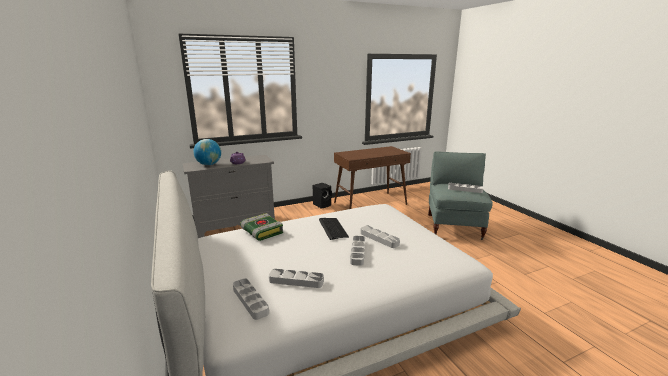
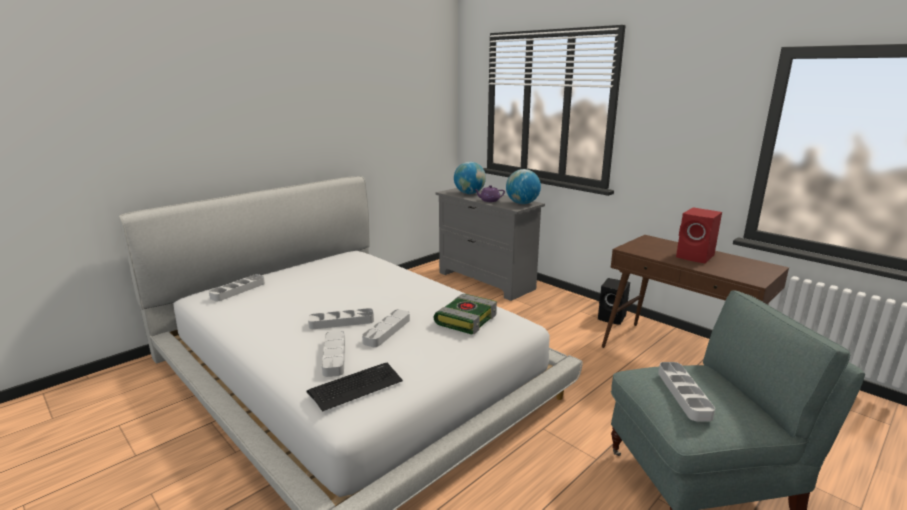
camera: 70 degrees right, 0 degrees up
book [240,213,283,241] -> book moved to [433,294,497,334]
grey tray [269,269,324,288] -> grey tray moved to [322,331,345,377]
keyboard [319,218,349,240] -> keyboard moved to [306,363,403,411]
none -> globe [506,169,541,204]
none -> red speaker [676,207,722,263]

